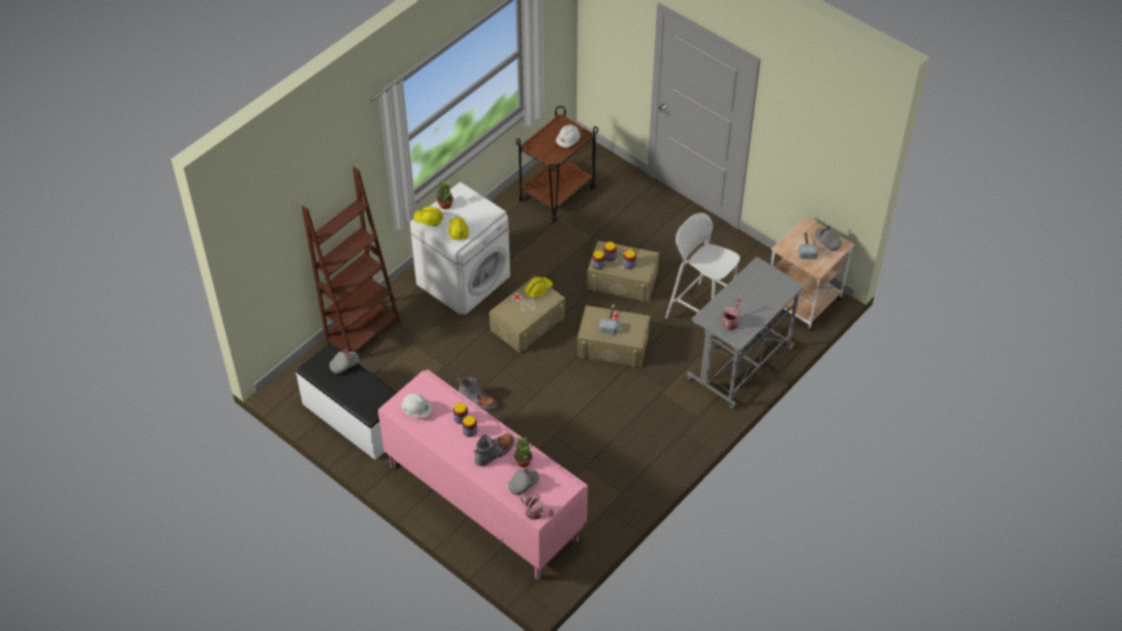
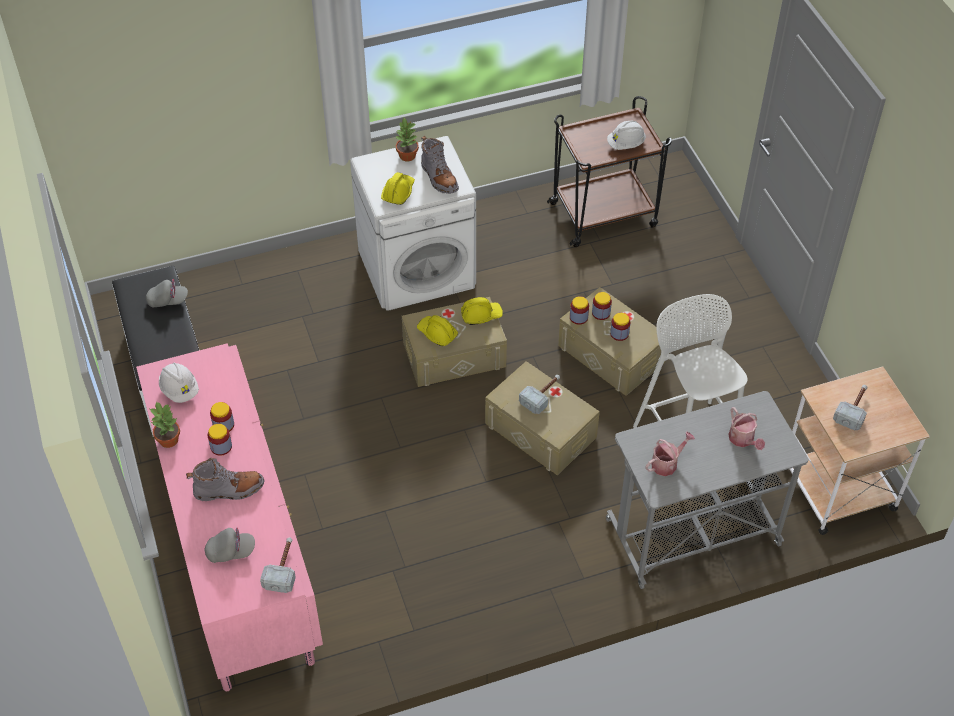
camera: 30 degrees right, 0 degrees up
brown bookcase [302,167,400,352] -> none
yellow hard hat [413,206,443,226] -> yellow hard hat moved to [417,315,458,346]
grey boot [457,376,497,411] -> grey boot moved to [421,136,459,194]
potted plant [514,437,532,468] -> potted plant moved to [150,401,180,448]
watering can [520,495,554,520] -> watering can moved to [728,407,765,450]
grey cap [815,225,842,251] -> none
none -> hammer [260,537,296,593]

